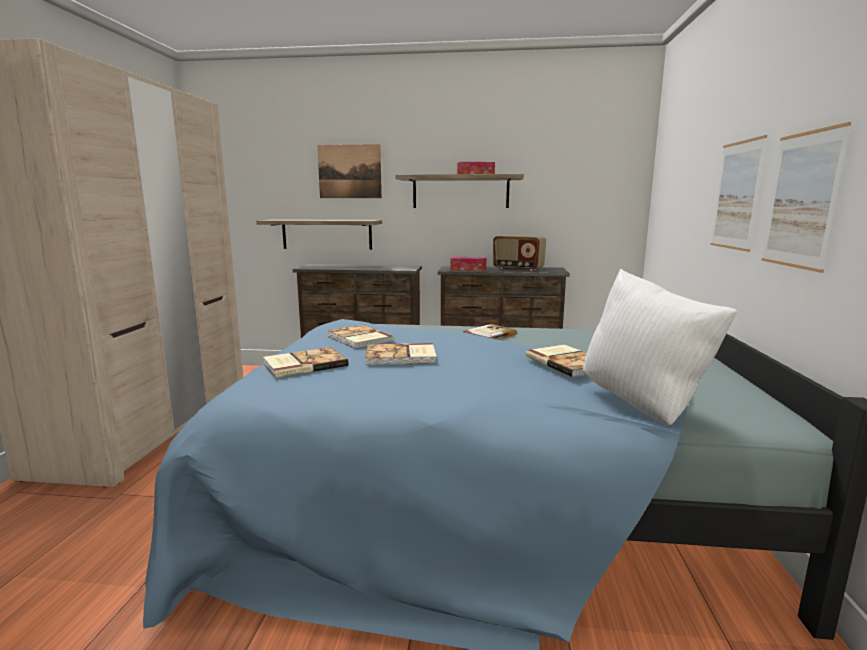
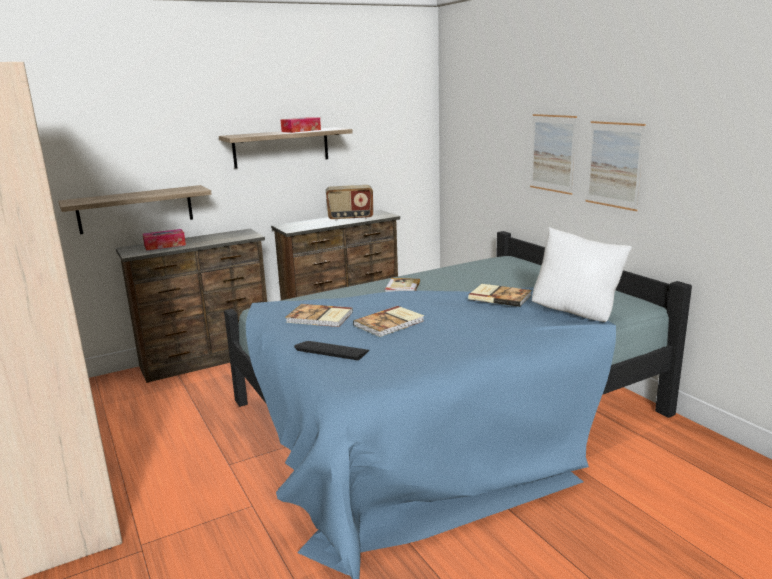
camera: 35 degrees left, 5 degrees up
book [263,347,348,378] -> keyboard [294,341,369,360]
picture [317,144,382,198] -> none
tissue box [450,257,486,271] -> tissue box moved to [143,229,186,251]

